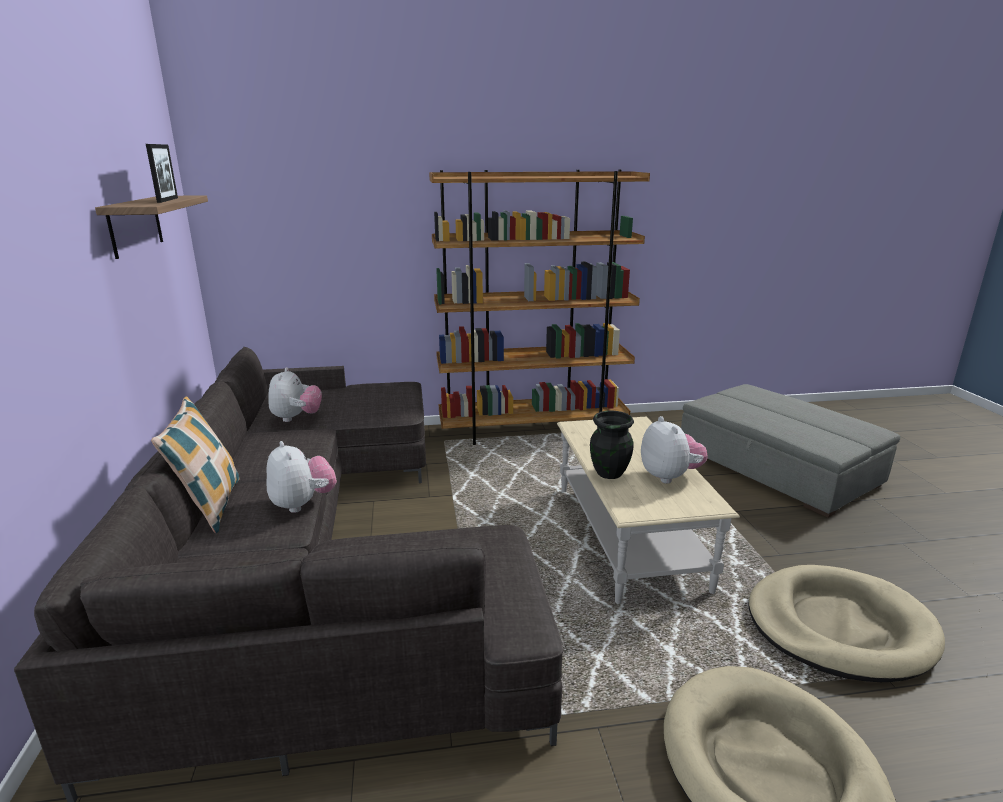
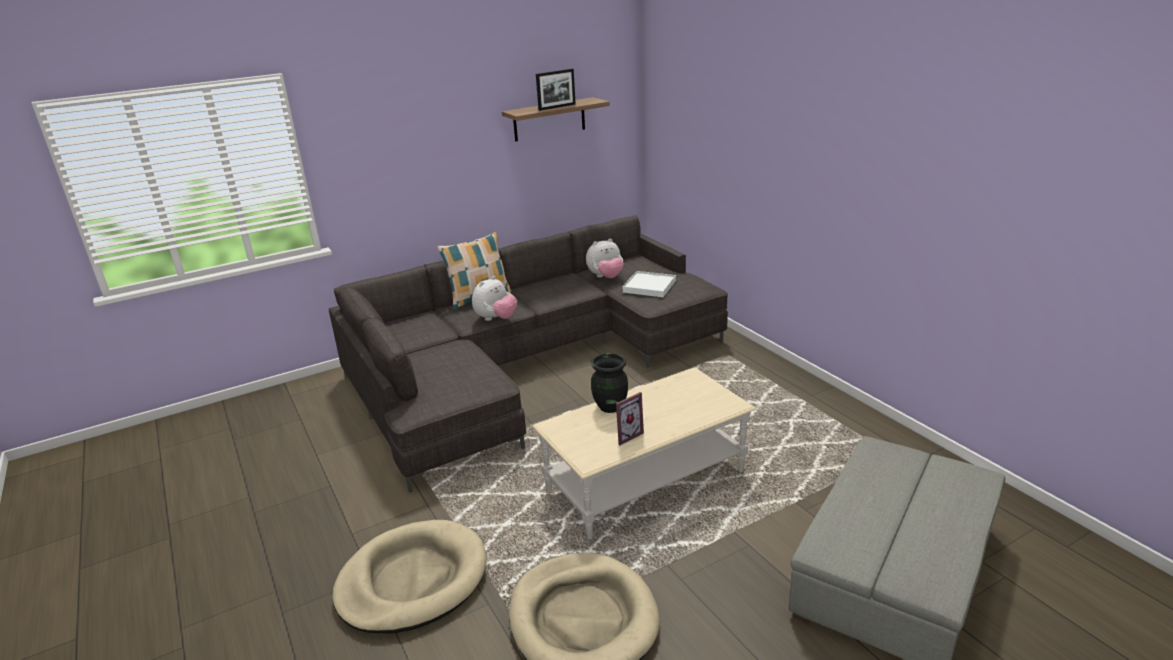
camera: 70 degrees right, 5 degrees up
brown bookcase [429,170,650,445] -> none
plush toy [641,416,708,483] -> picture frame [616,392,644,445]
none -> white tray [623,271,676,297]

